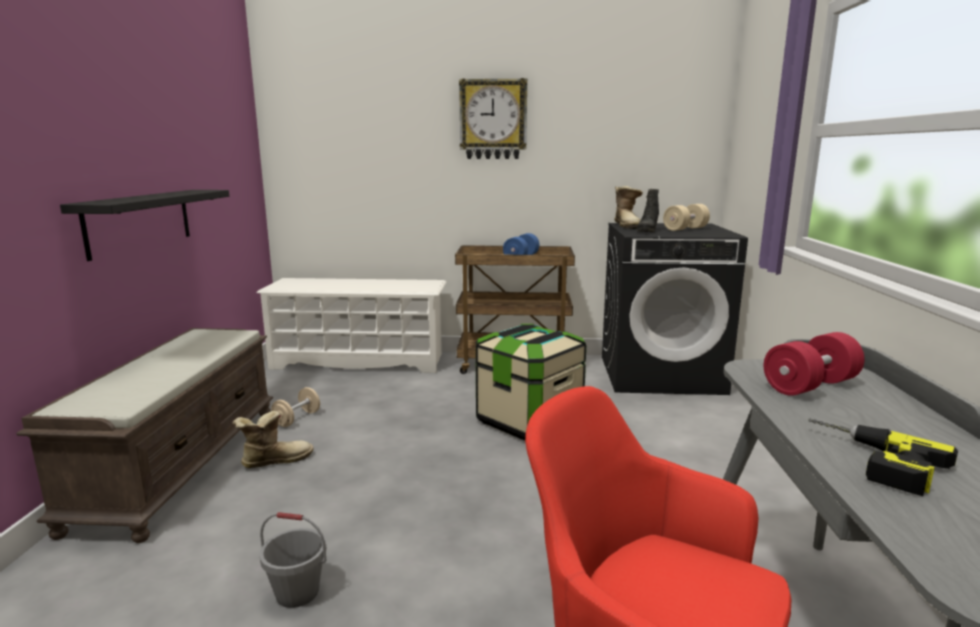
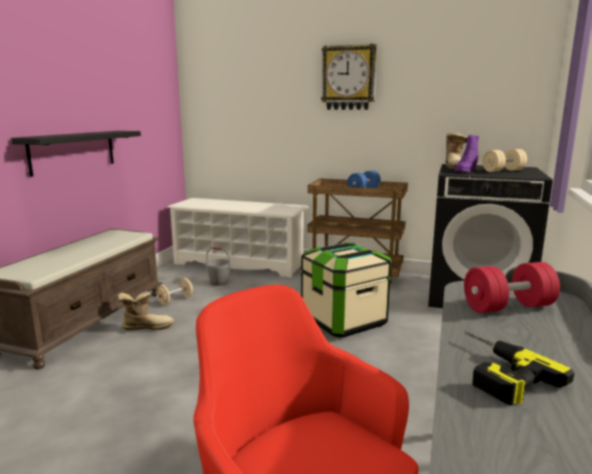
camera: 15 degrees right, 0 degrees up
grey bucket [259,512,327,608] -> grey bucket moved to [205,247,231,286]
black boot [637,189,659,232] -> purple boot [455,135,479,172]

